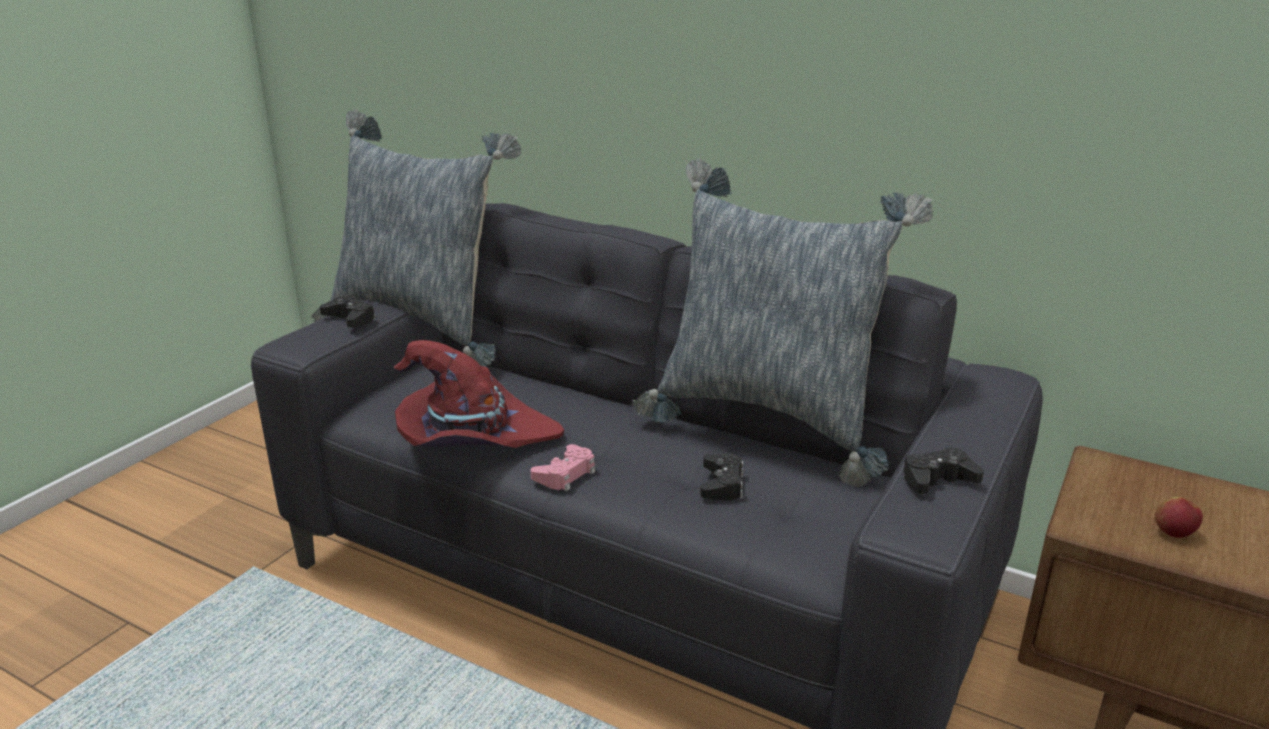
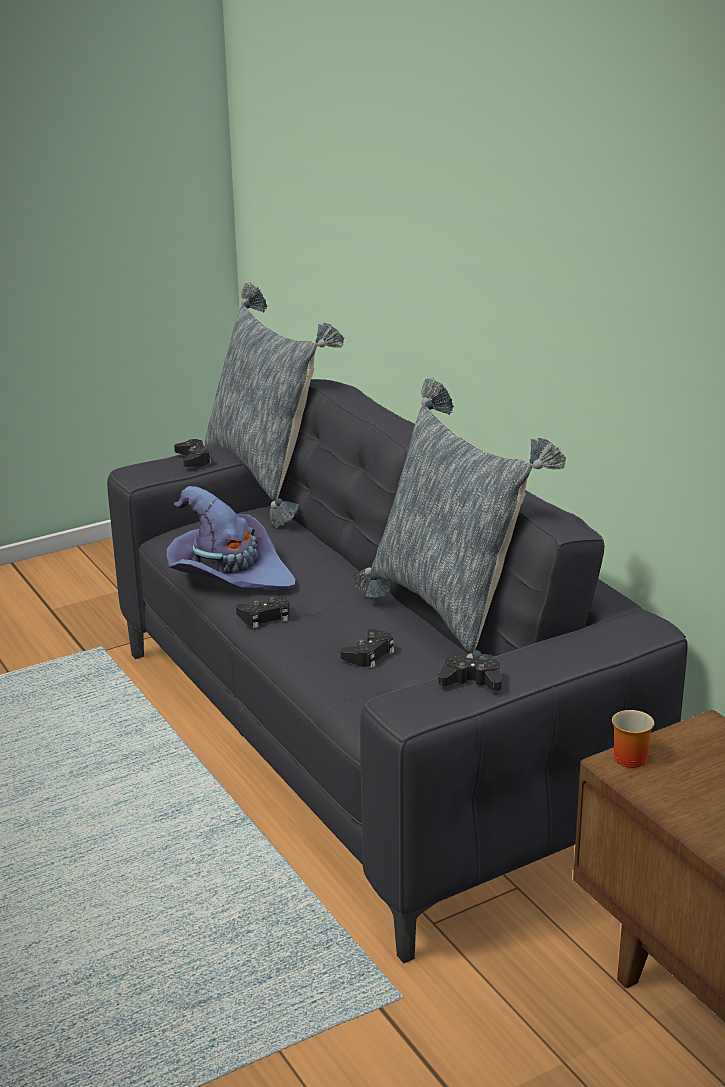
camera: 30 degrees right, 0 degrees up
red hat [394,340,564,448] -> purple hat [167,486,296,590]
pink game controller [531,444,595,491] -> black game controller [236,595,290,628]
apple [1155,497,1203,538] -> none
none -> mug [612,710,655,768]

